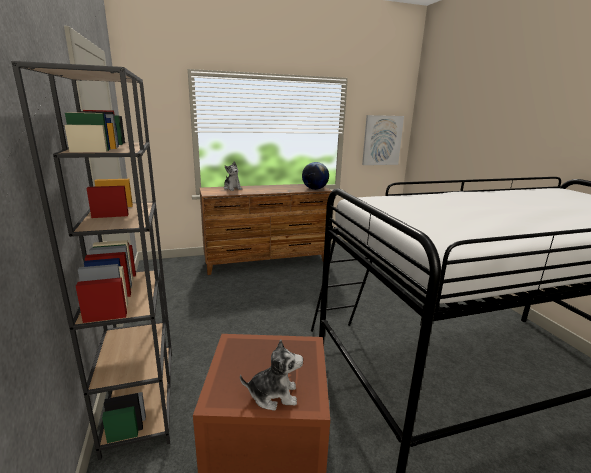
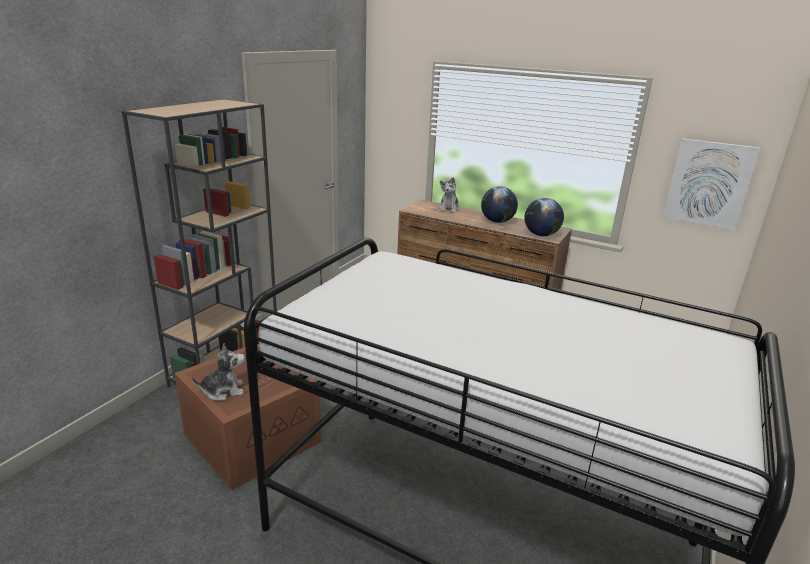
camera: 45 degrees right, 5 degrees up
plush toy [240,339,303,411] -> plush toy turned 60 degrees counterclockwise [192,343,245,401]
none -> globe [481,186,518,223]

